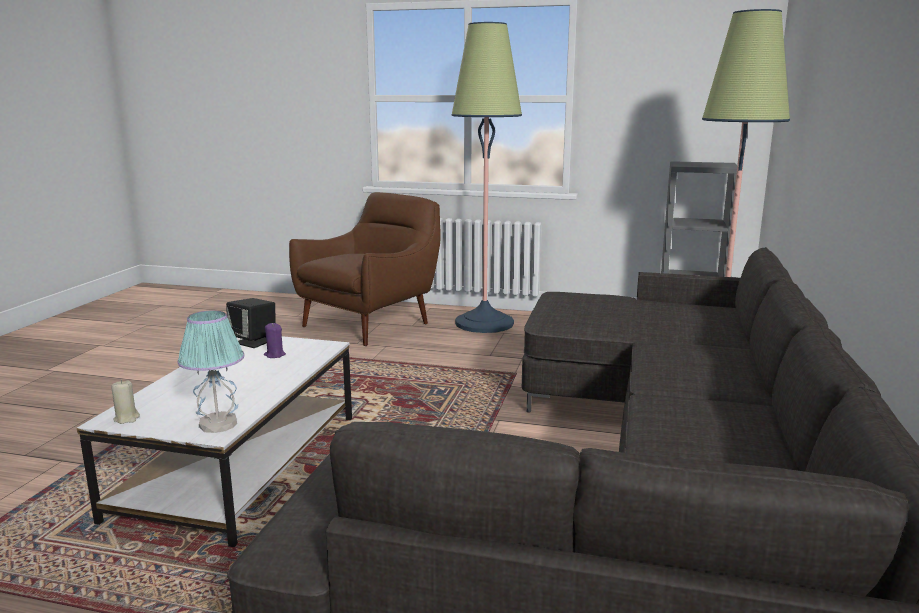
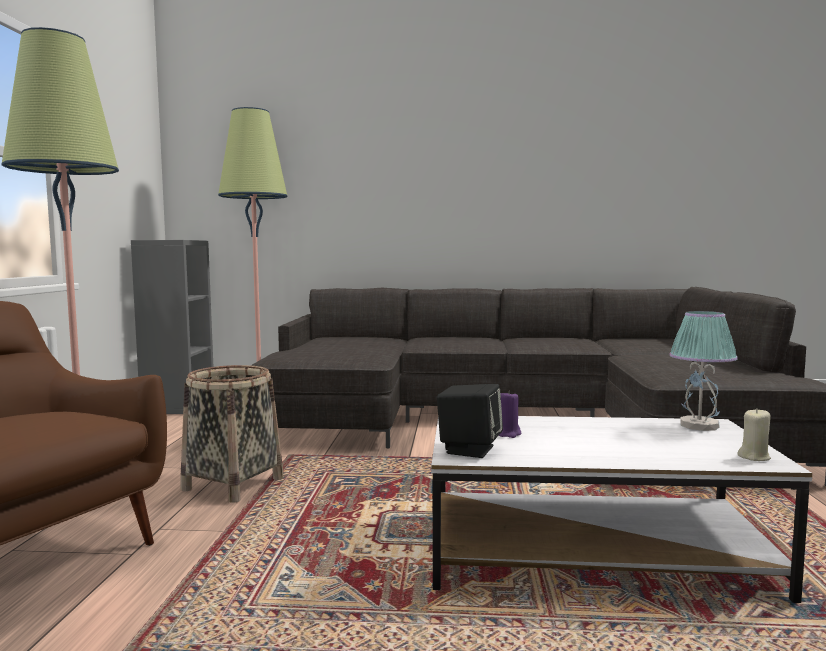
camera: 100 degrees left, 10 degrees down
none -> basket [181,365,284,503]

